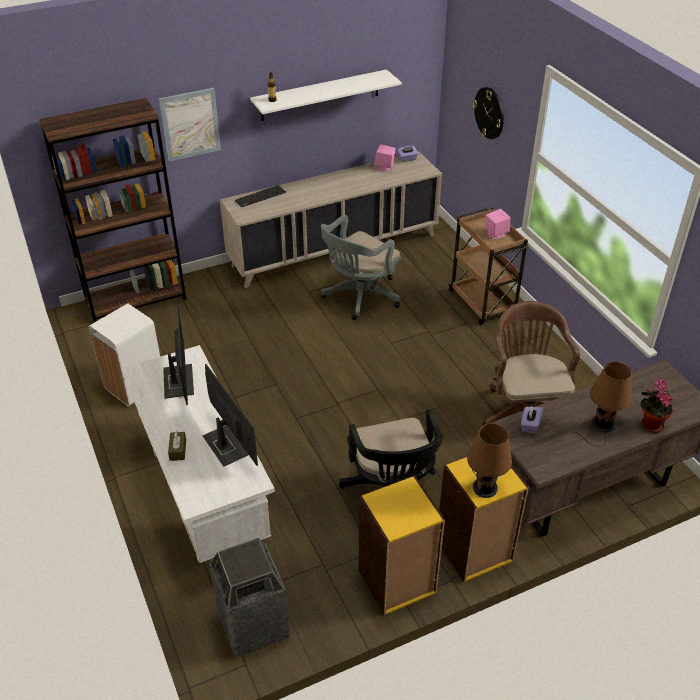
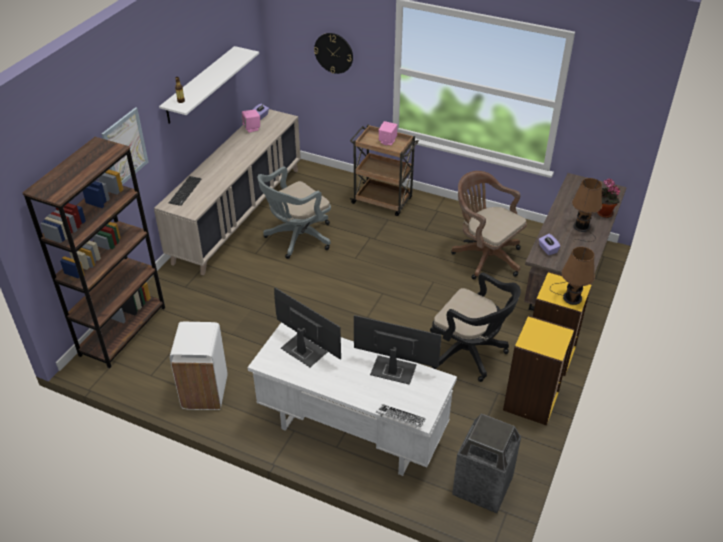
camera: 40 degrees left, 0 degrees up
brown tissue box [168,431,186,461] -> none
grey office chair [321,214,401,320] -> grey office chair turned 45 degrees clockwise [257,166,331,259]
none -> keyboard [376,404,426,428]

